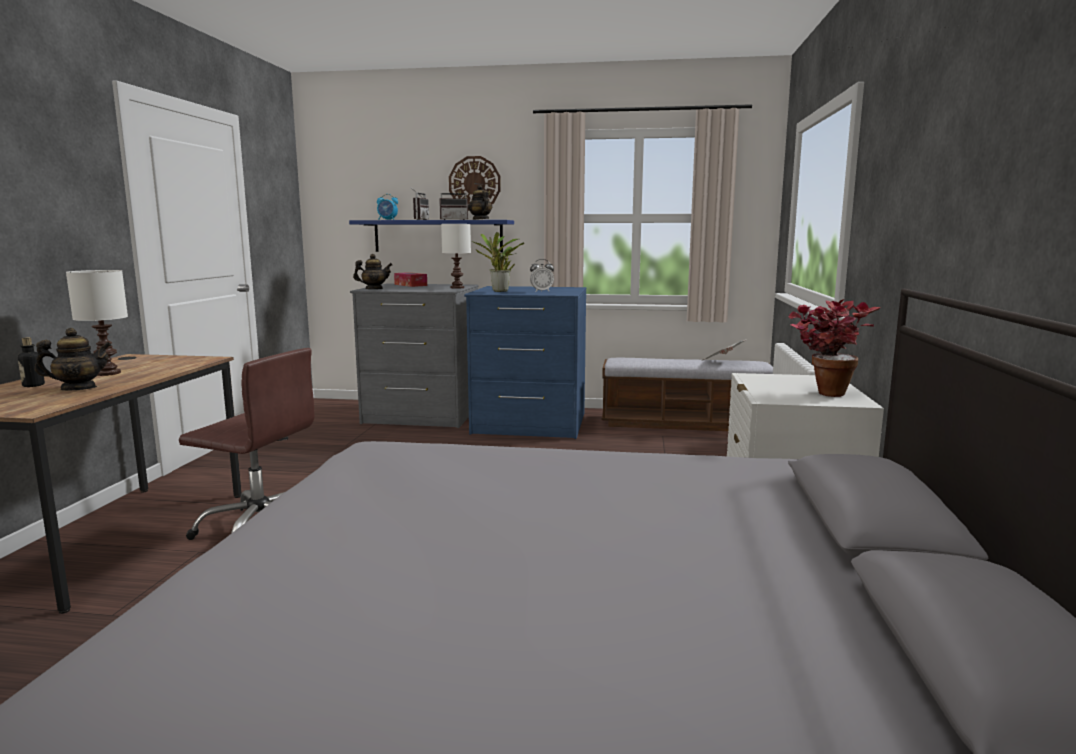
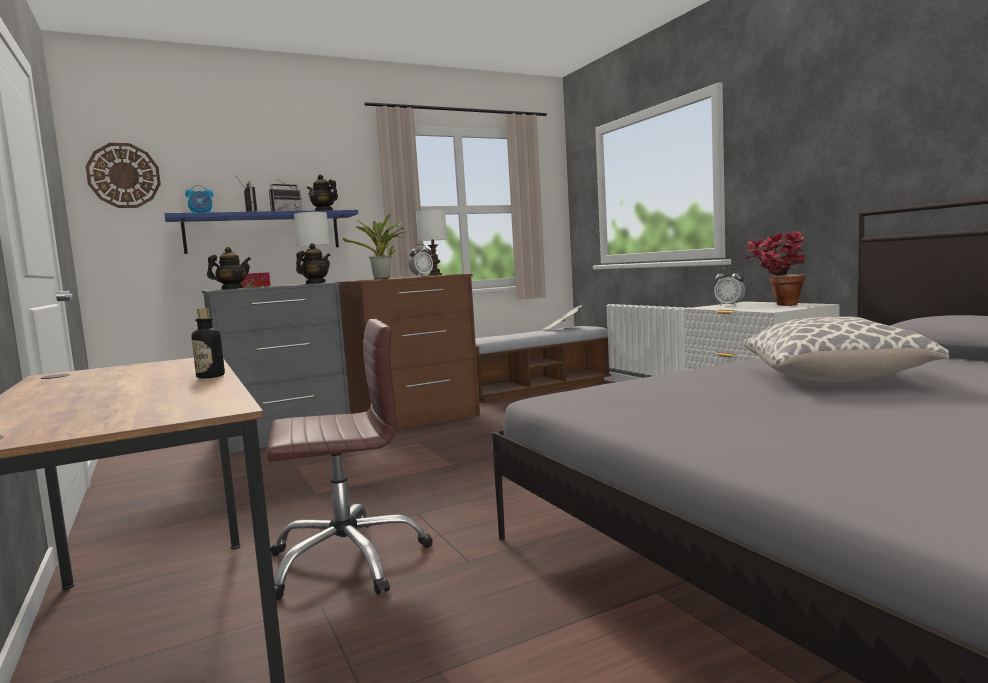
camera: 35 degrees left, 5 degrees down
bottle [18,337,45,387] -> bottle moved to [191,308,225,379]
teapot [35,328,112,390] -> teapot moved to [296,243,330,284]
white table lamp [66,270,128,376] -> white table lamp moved to [416,210,447,275]
wall clock [449,156,501,211] -> wall clock moved to [86,143,161,208]
blue dresser [464,286,586,439] -> brown dresser [335,274,480,430]
none -> alarm clock [714,267,745,306]
none -> pillow [744,316,949,382]

